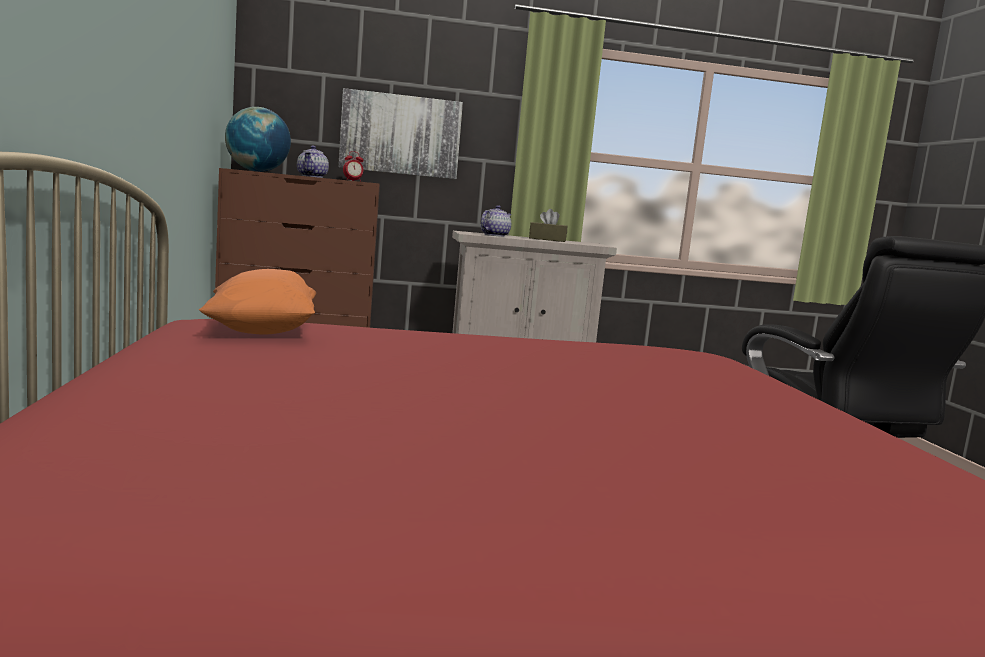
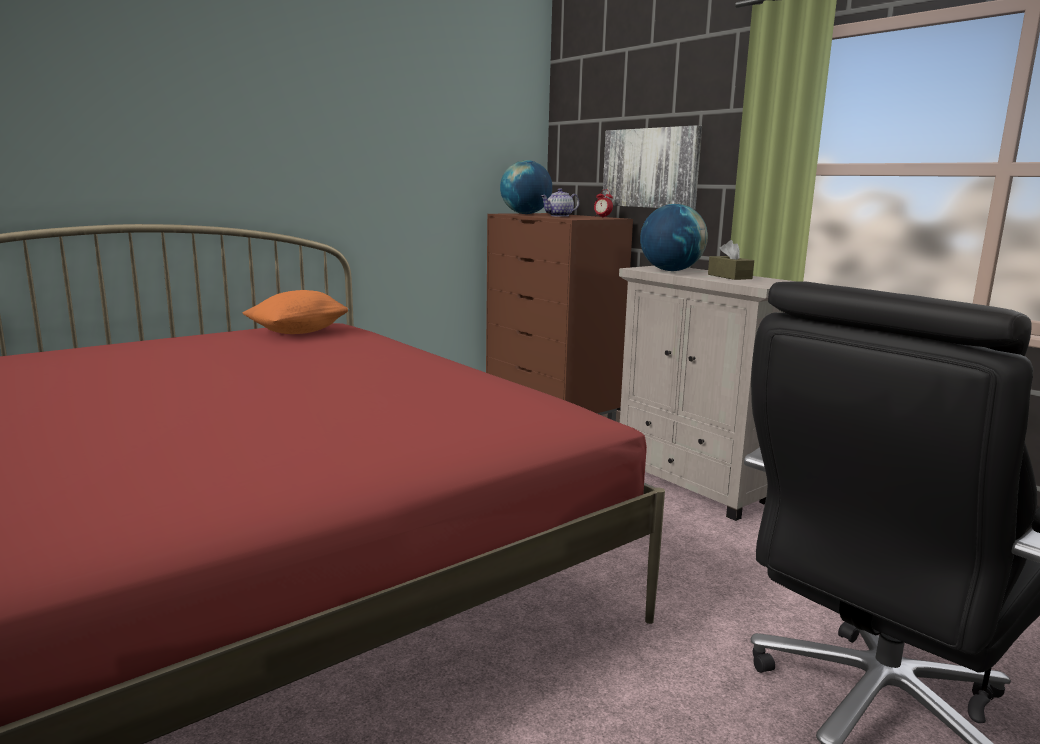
camera: 60 degrees right, 5 degrees up
teapot [481,205,511,237] -> globe [640,204,708,271]

